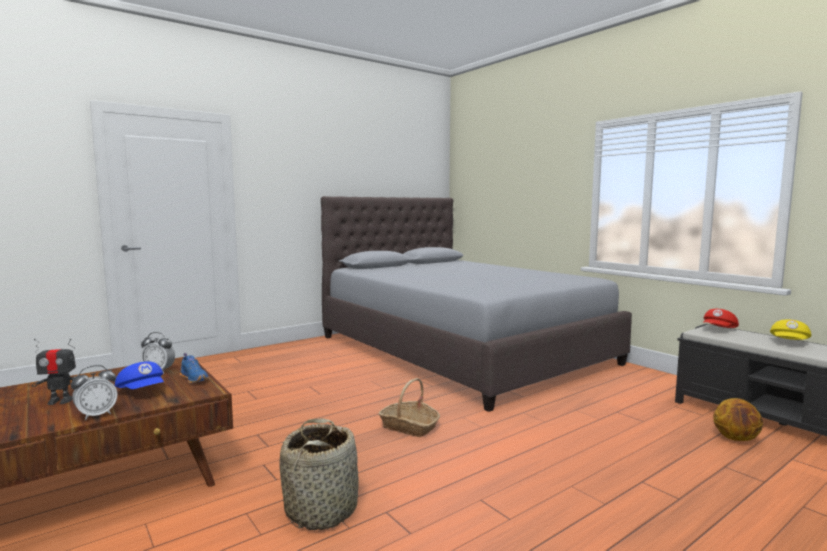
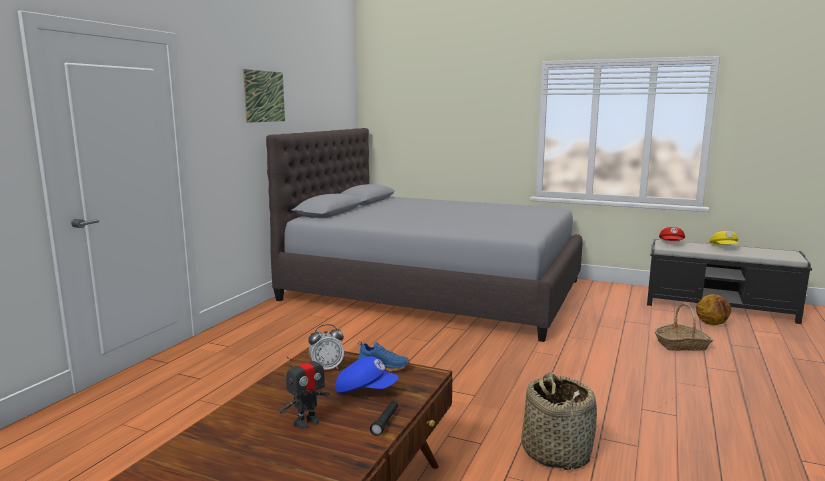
camera: 30 degrees left, 5 degrees up
alarm clock [71,365,117,420] -> black flashlight [370,401,398,436]
basket [379,378,440,437] -> basket moved to [654,303,713,351]
none -> picture [243,69,285,123]

